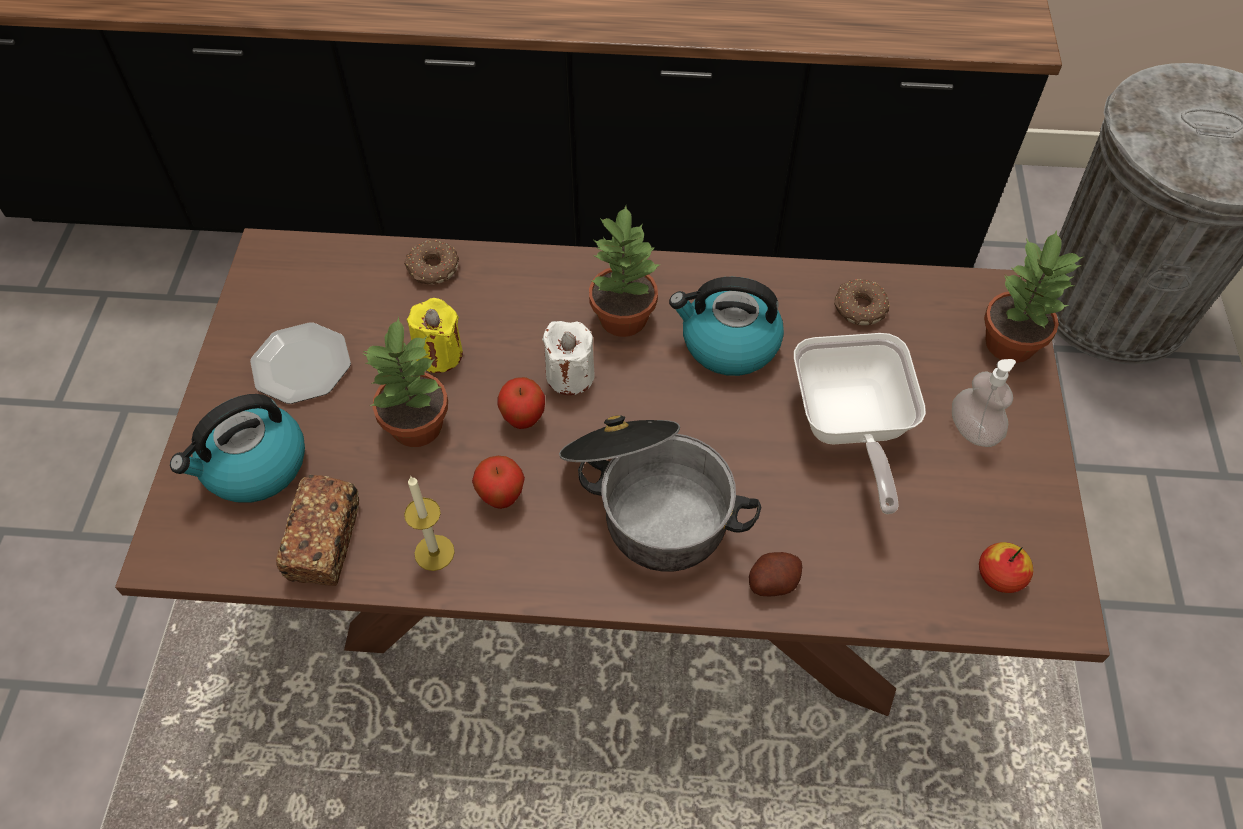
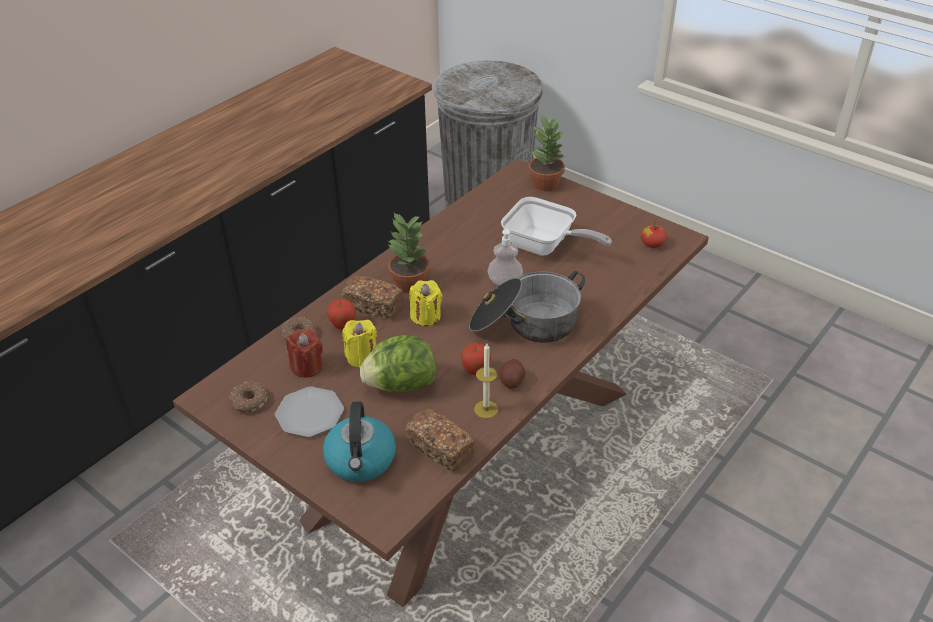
camera: 55 degrees left, 15 degrees down
potted plant [362,317,448,447] -> lettuce [360,335,436,392]
apple [497,377,545,429] -> apple moved to [327,299,356,330]
white candle [542,321,595,395] -> yellow candle [409,280,443,326]
kettle [669,277,784,376] -> none
potato [749,552,802,596] -> potato moved to [498,359,525,389]
donut [834,279,889,325] -> donut moved to [228,381,268,412]
soap dispenser [952,359,1016,447] -> soap dispenser moved to [487,228,523,285]
none -> red candle [286,329,323,378]
none -> bread [342,276,403,320]

